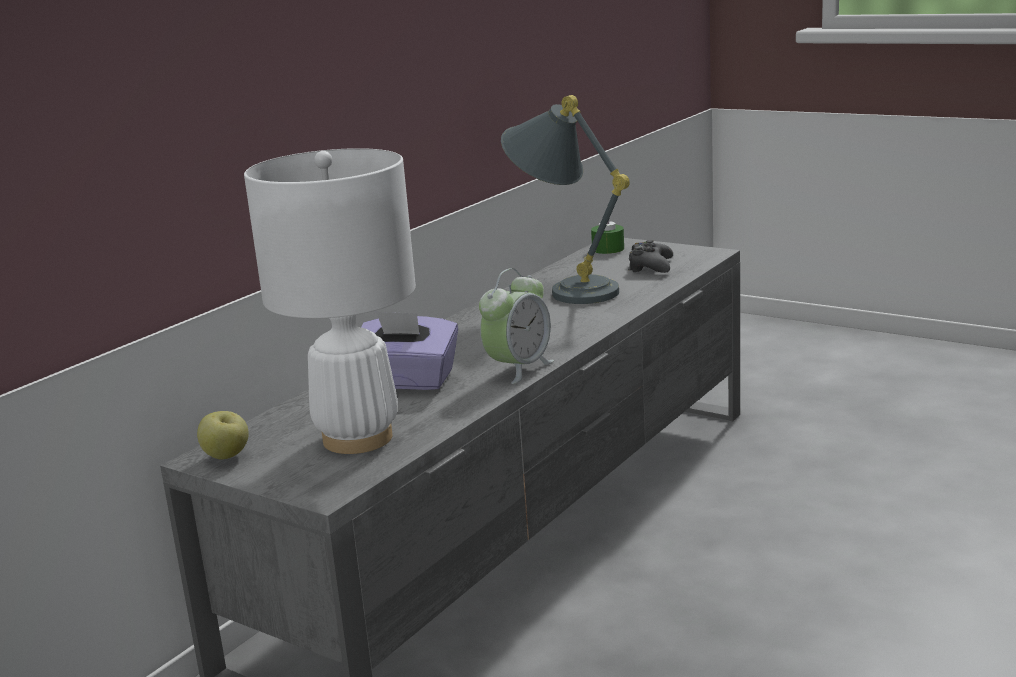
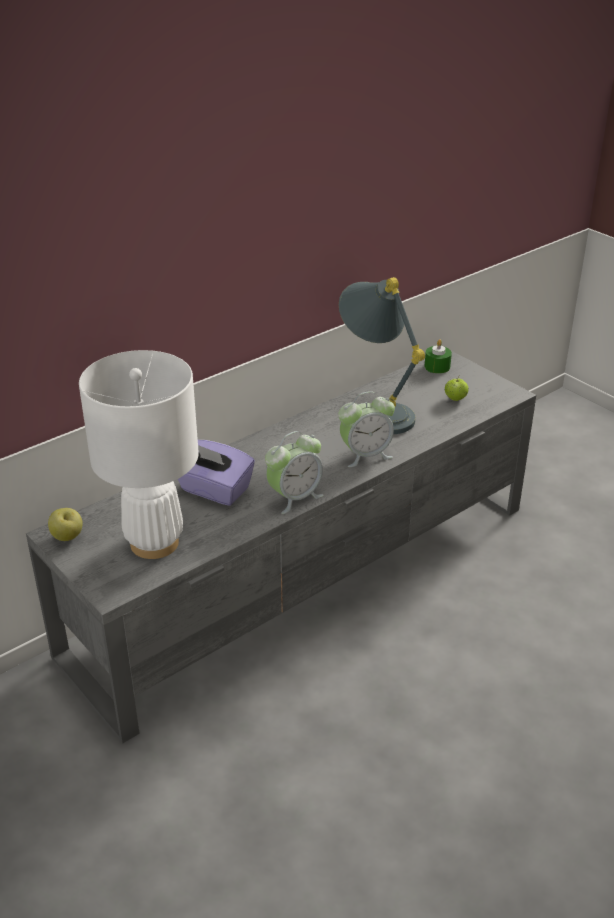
camera: 15 degrees right, 15 degrees up
black game controller [628,240,673,273] -> apple [445,376,469,401]
none -> alarm clock [338,391,395,467]

